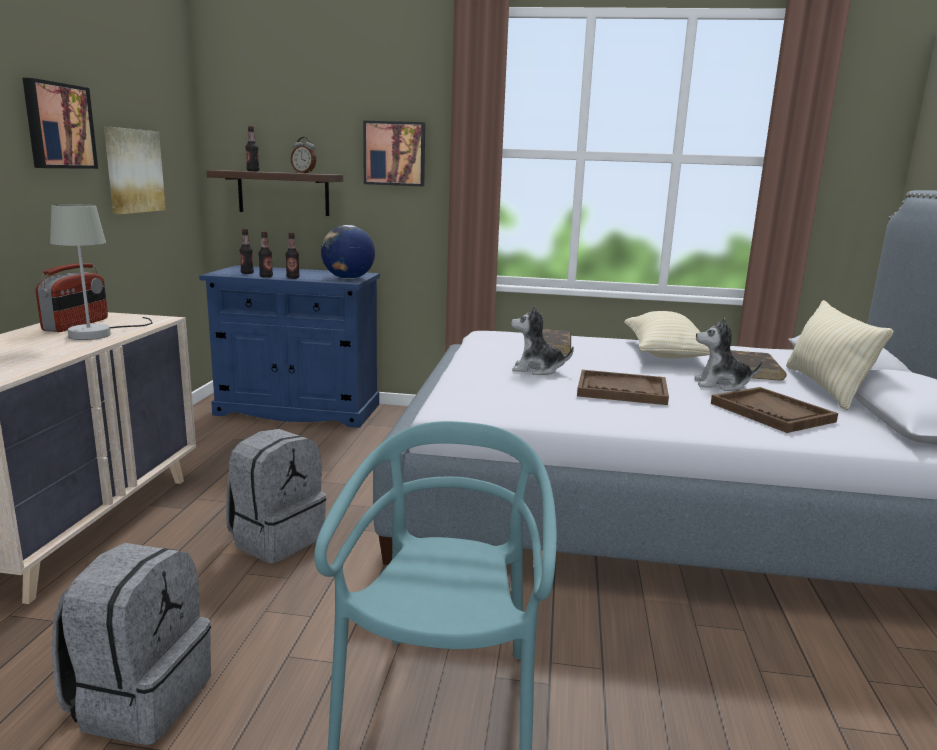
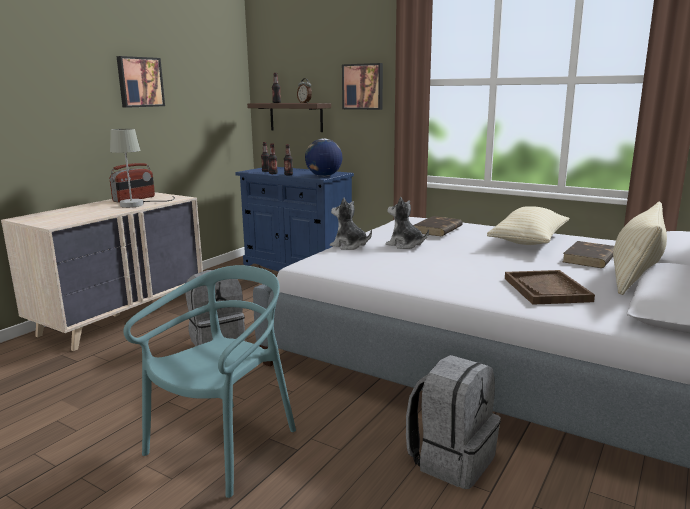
camera: 25 degrees right, 0 degrees up
grey backpack [52,543,211,745] -> grey backpack moved to [406,355,501,489]
picture [104,127,166,214] -> none
brown tray [577,370,669,405] -> none
plush toy [694,318,763,391] -> plush toy moved to [330,197,372,250]

